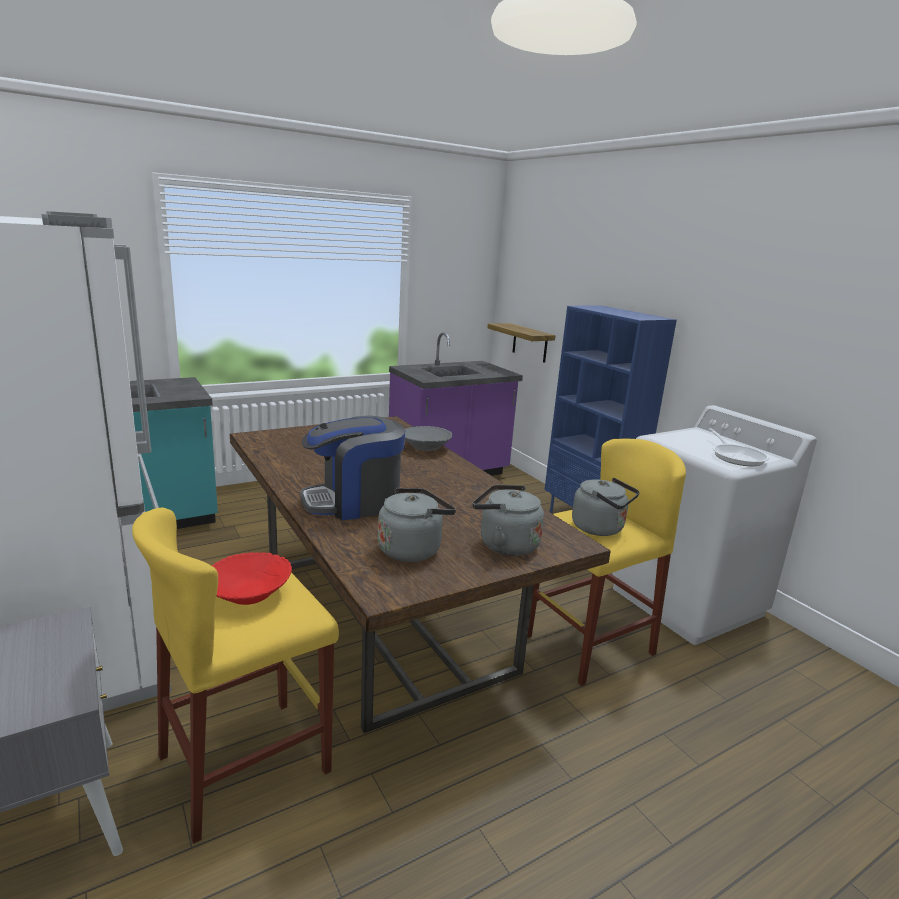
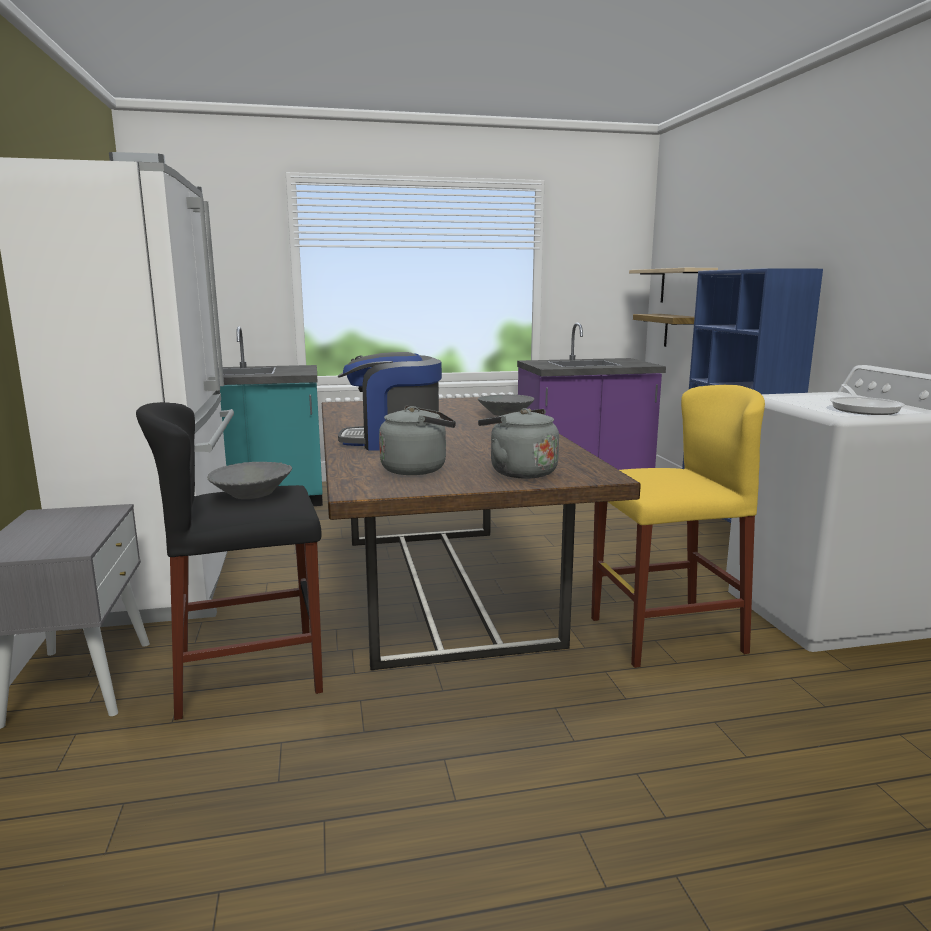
camera: 20 degrees right, 5 degrees down
yellow stool [132,507,339,844] -> black stool [136,402,323,720]
red bowl [211,552,292,605] -> grey bowl [207,462,292,499]
grey kettle [572,477,640,536] -> none
none -> beige shelf [629,268,718,303]

